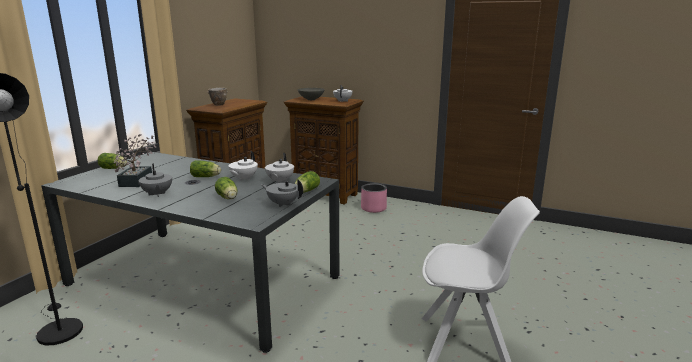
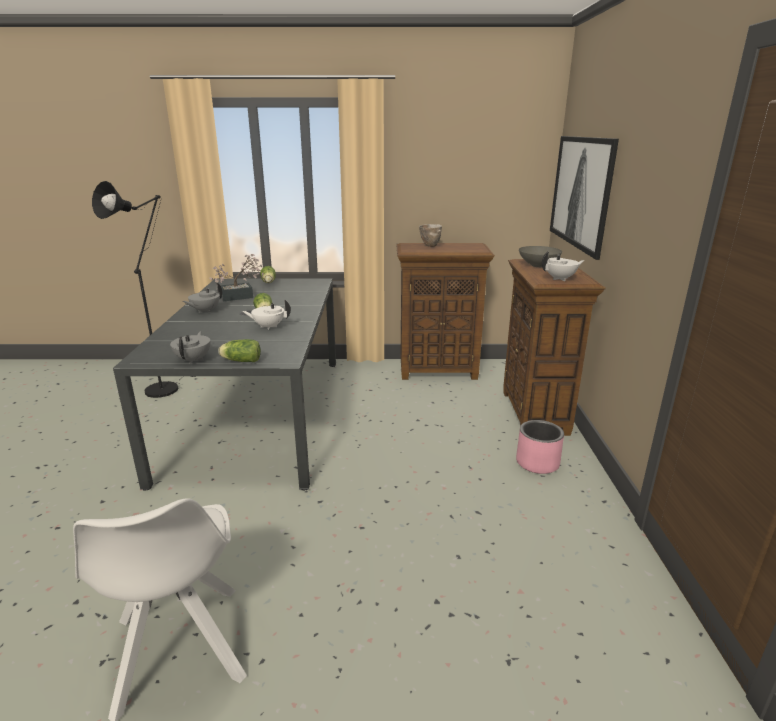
camera: 65 degrees right, 5 degrees up
lettuce [215,177,237,199] -> none
white teapot [265,153,294,183] -> none
none -> picture [550,136,619,260]

